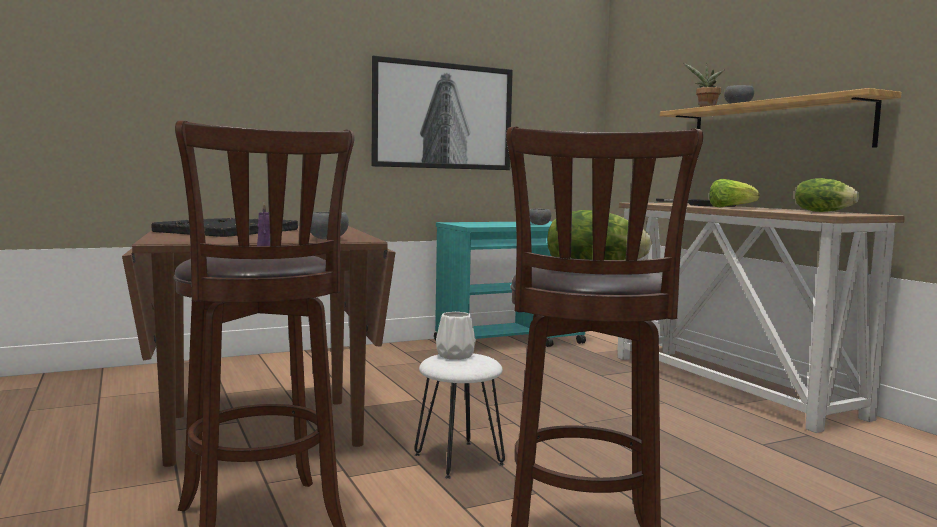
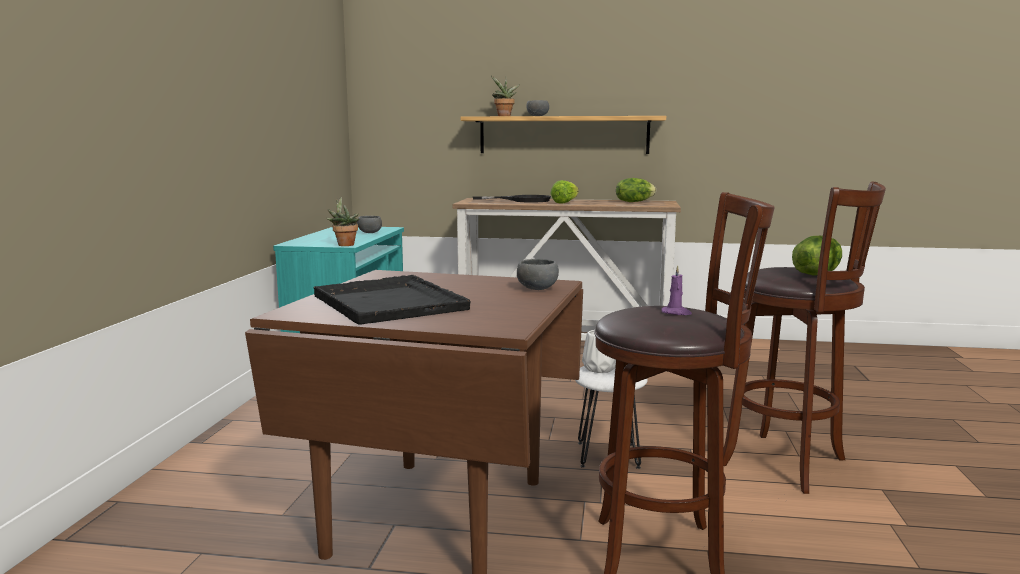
camera: 55 degrees left, 5 degrees up
picture [372,55,513,170] -> none
none -> potted plant [326,197,359,246]

